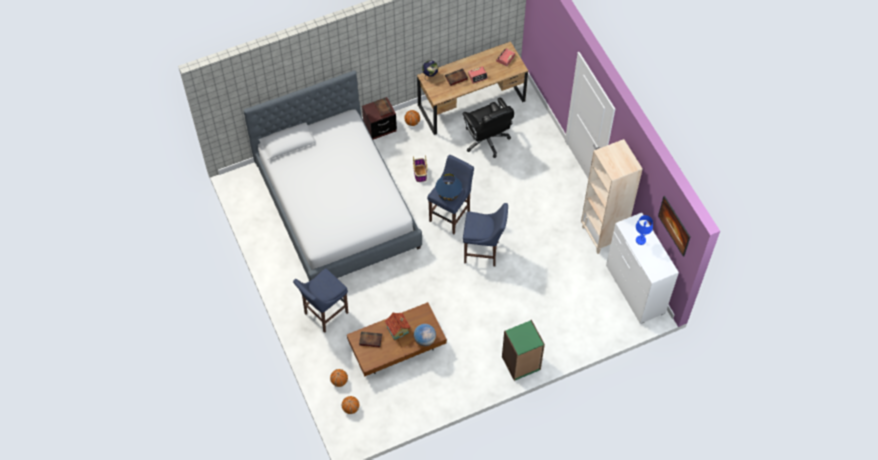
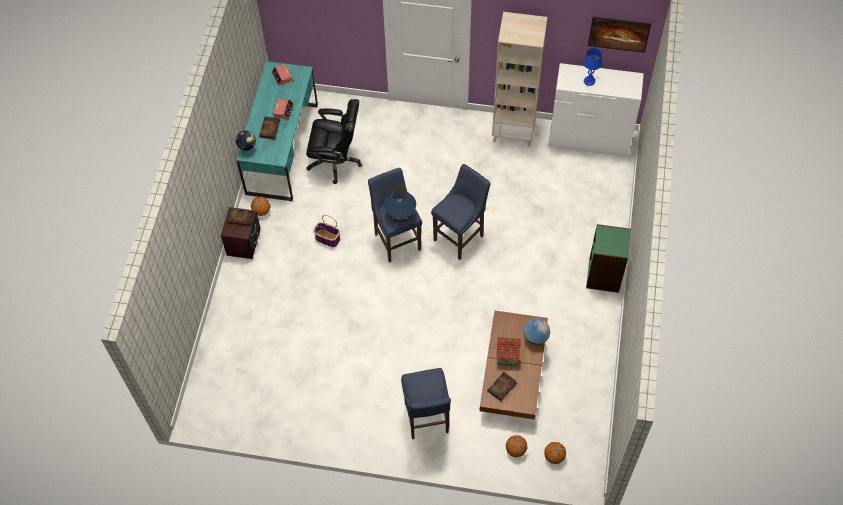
camera: 55 degrees left, 0 degrees up
bed [243,70,422,281] -> none
brown desk [417,41,528,135] -> turquoise desk [236,61,318,201]

